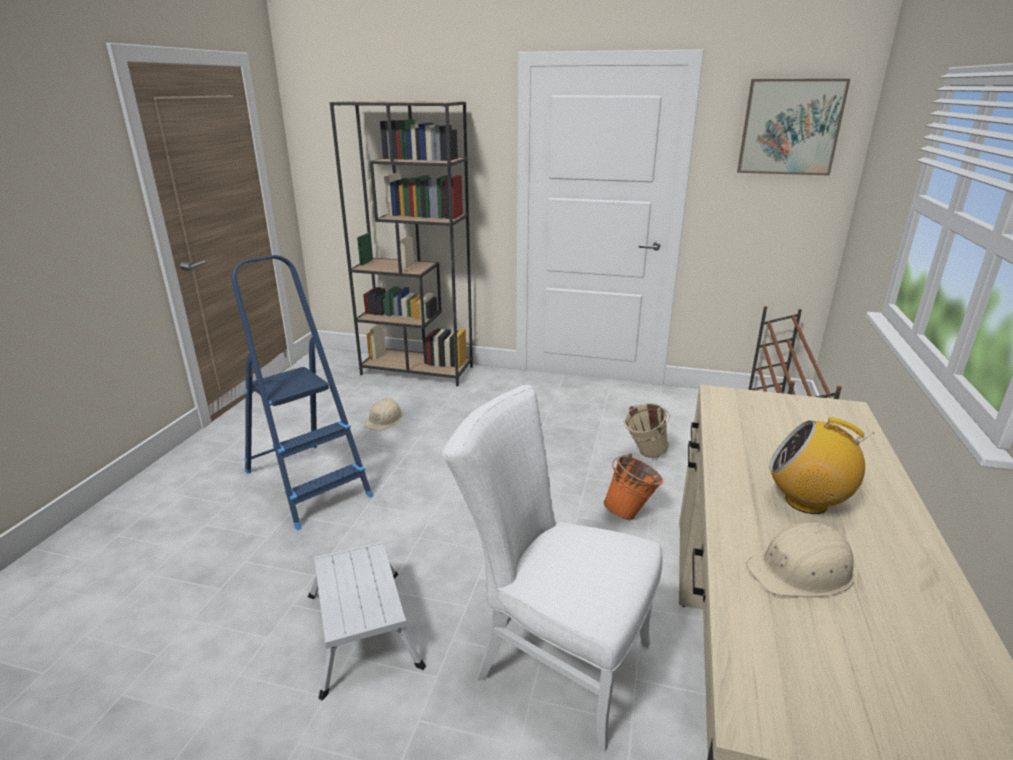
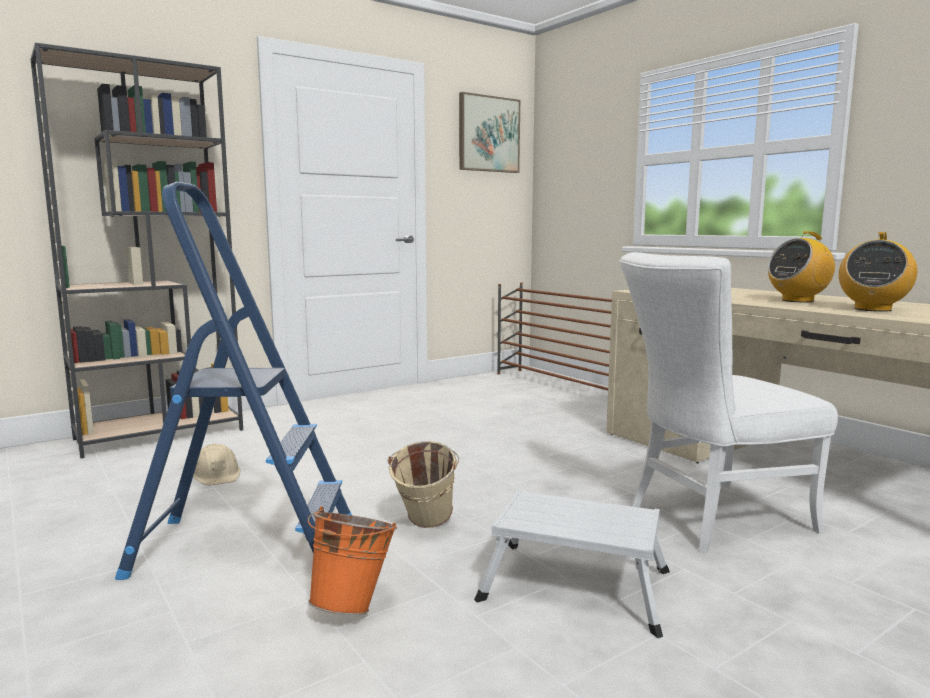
camera: 50 degrees left, 15 degrees down
orange bucket [603,453,663,520] -> orange bucket moved to [308,506,397,615]
beige bucket [624,403,670,458] -> beige bucket moved to [387,441,459,528]
beige hard hat [746,522,855,597] -> radio [839,232,917,312]

